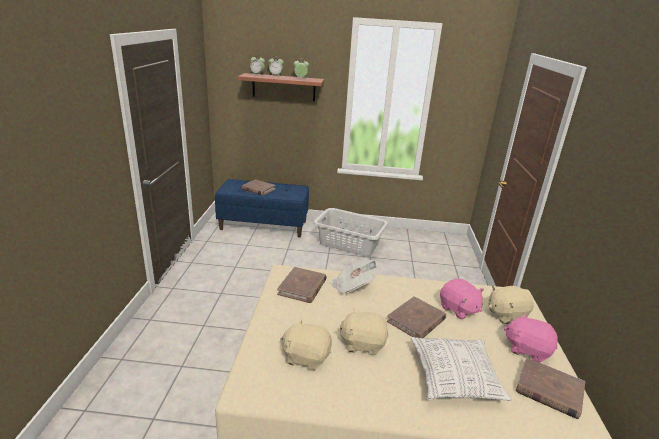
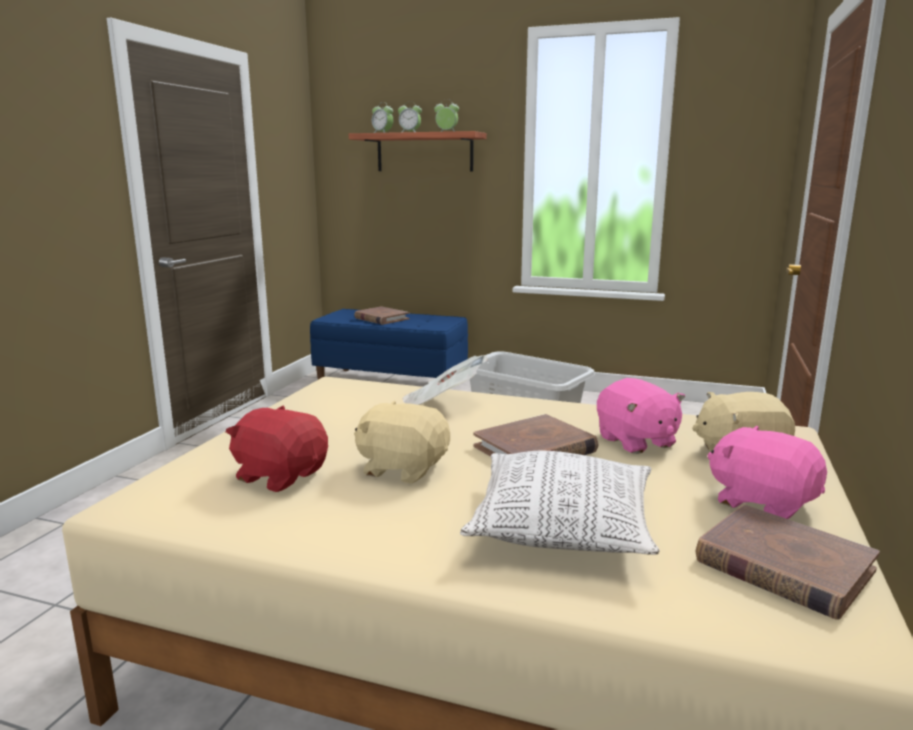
camera: 15 degrees right, 10 degrees down
brown book [277,267,327,303] -> none
beige plush toy [280,319,332,371] -> red plush toy [226,405,328,492]

